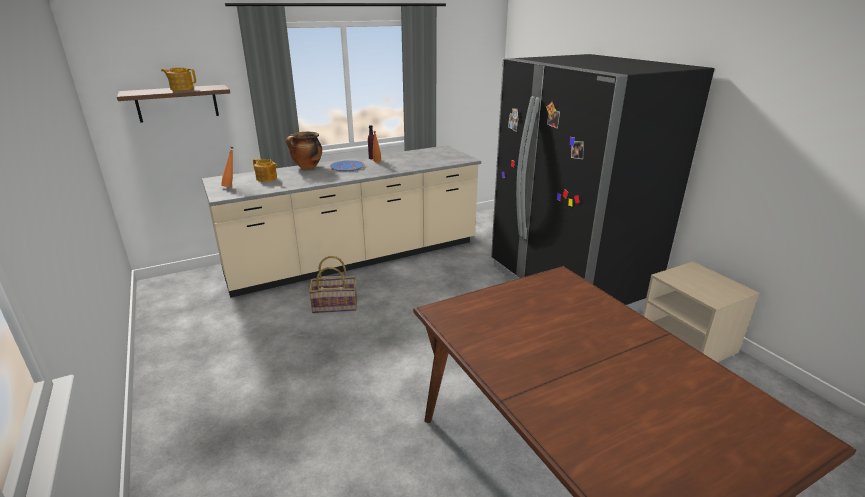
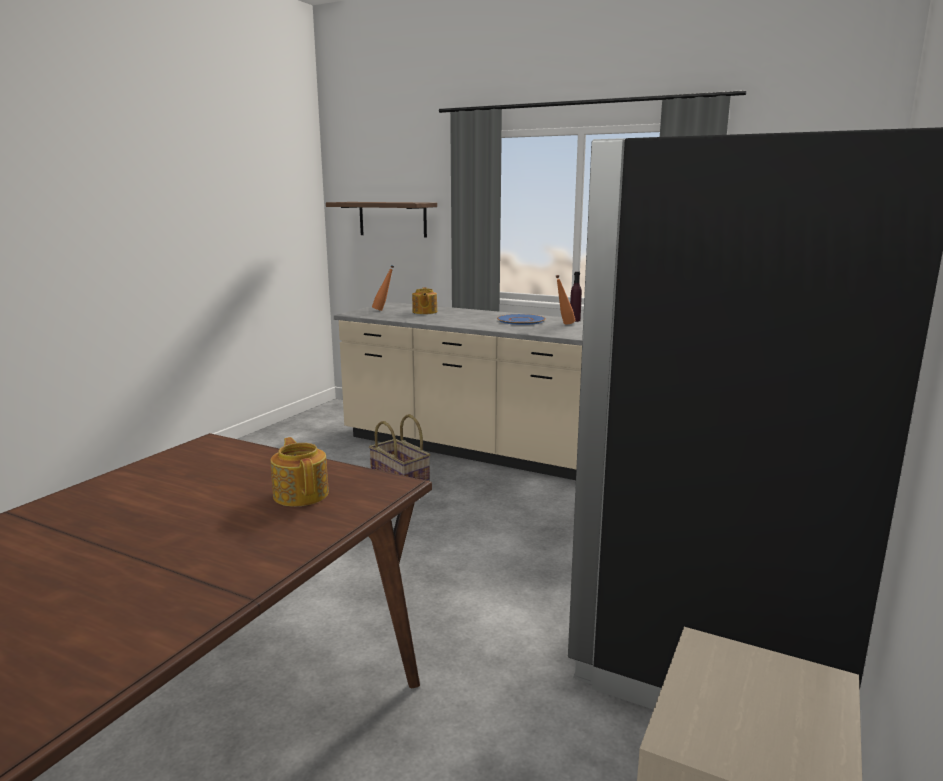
camera: 55 degrees right, 10 degrees down
teapot [161,68,196,91] -> teapot moved to [270,437,329,506]
cooking pot [286,132,322,169] -> none

